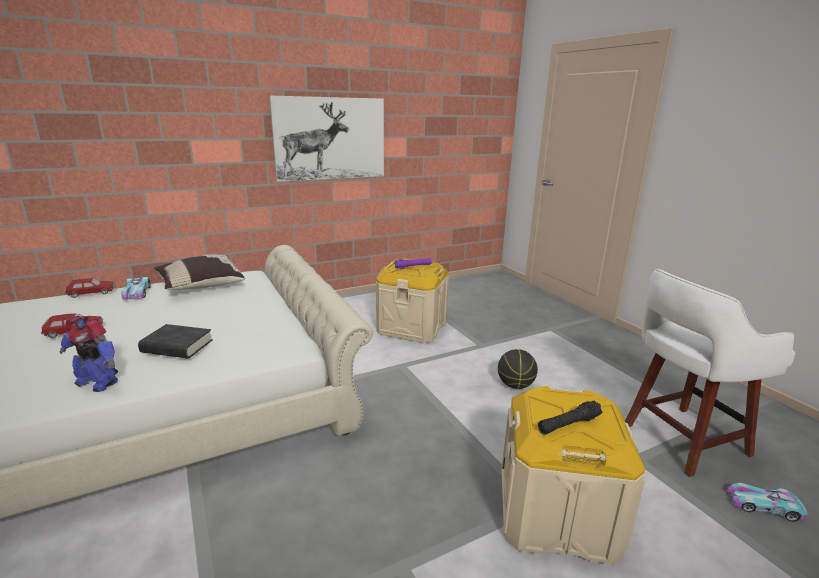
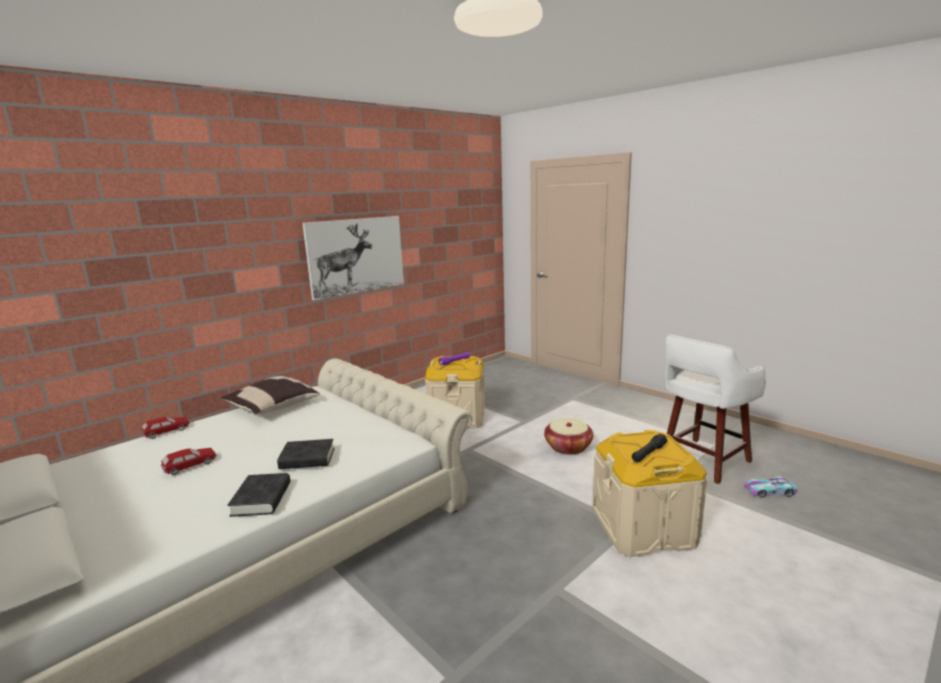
camera: 15 degrees left, 5 degrees down
toy robot [59,316,118,392] -> black book [227,473,290,517]
toy car [121,277,151,300] -> none
basketball [498,349,538,389] -> basket [544,418,593,455]

